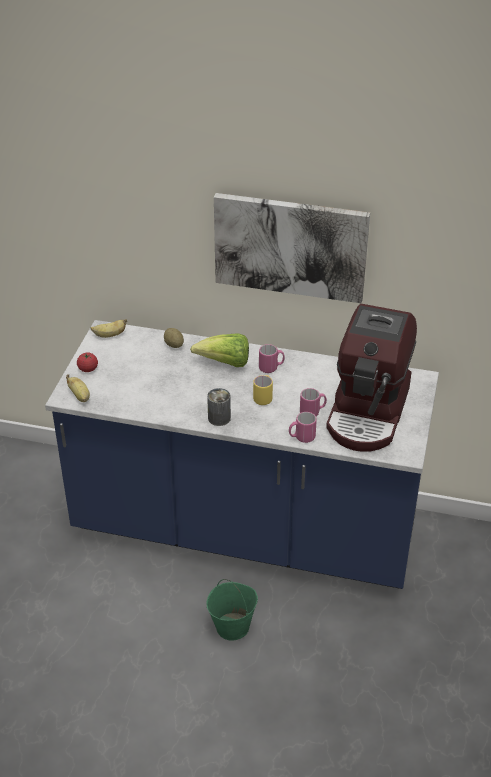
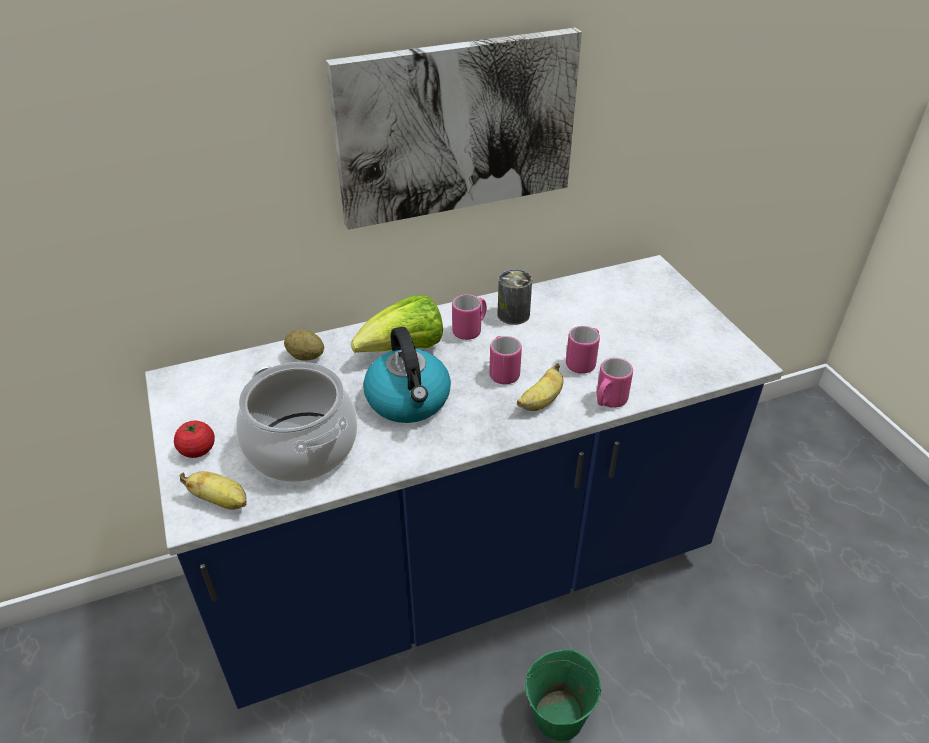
camera: 35 degrees left, 0 degrees up
banana [90,319,127,338] -> banana moved to [517,363,564,411]
can [207,388,231,426] -> can moved to [498,270,532,325]
yellow mug [253,375,273,405] -> pink mug [489,336,522,384]
coffee machine [326,304,417,452] -> none
none -> cooking pot [236,362,357,482]
none -> kettle [363,327,451,423]

